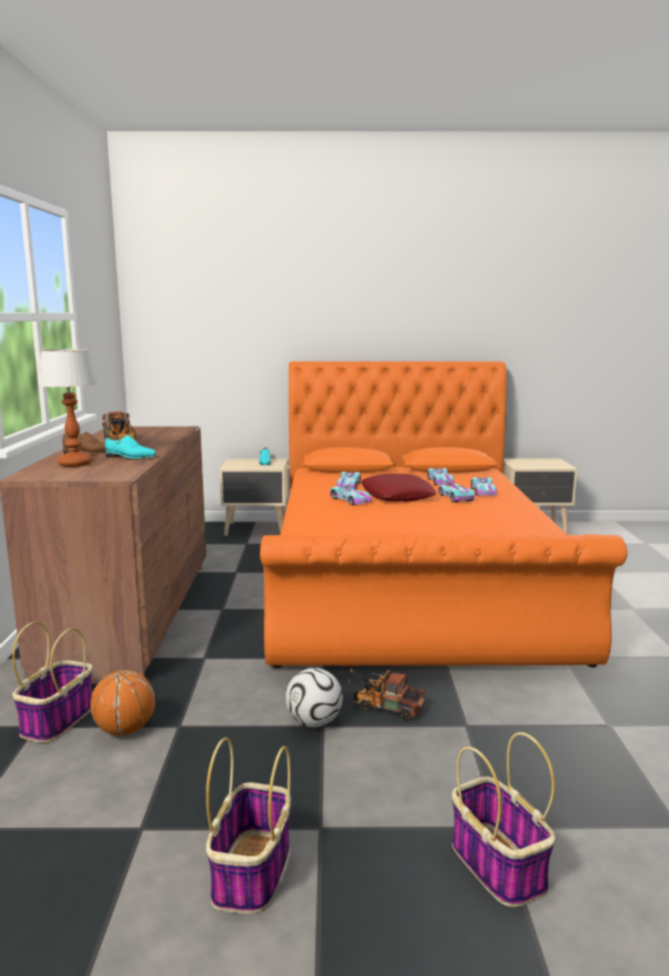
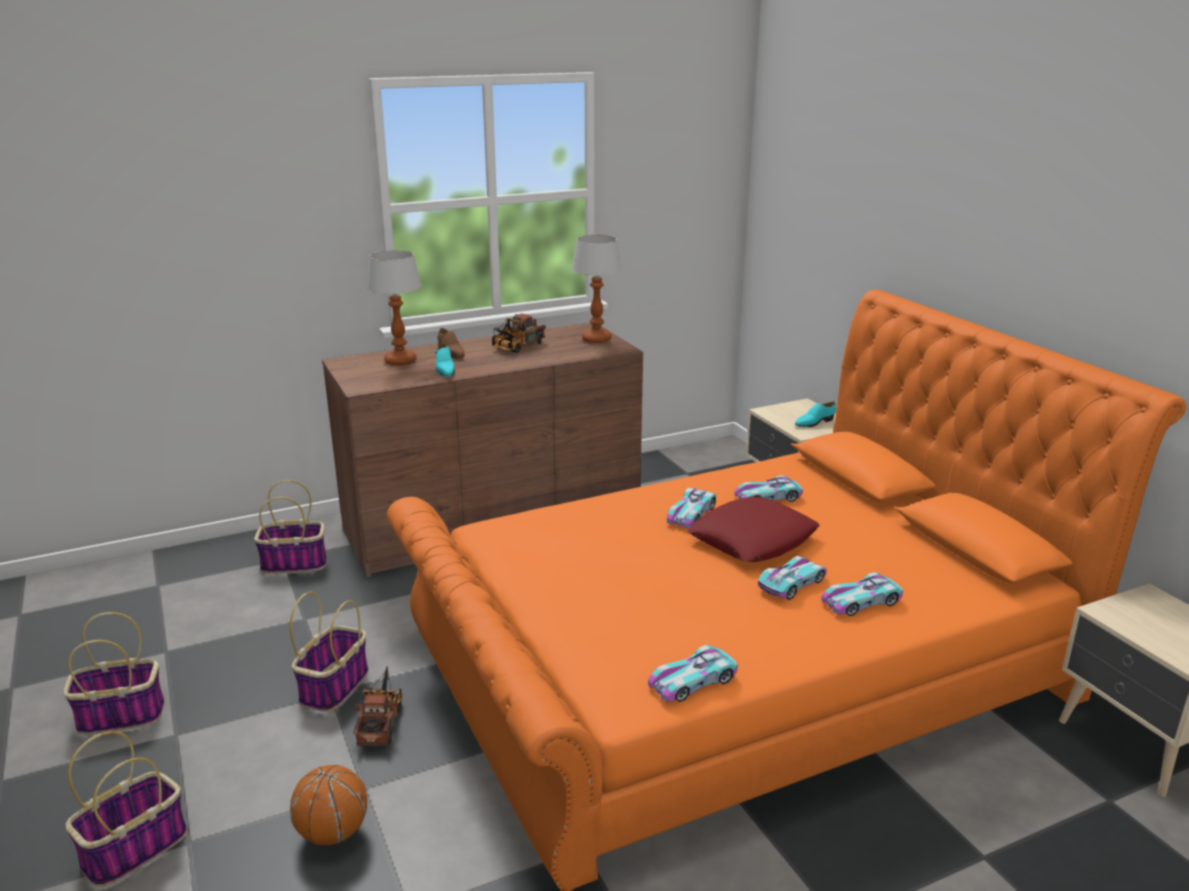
camera: 65 degrees right, 10 degrees up
basketball [90,670,155,736] -> basketball moved to [290,765,367,845]
football [286,668,343,727] -> basket [290,592,369,712]
toy car [427,467,454,485] -> toy car moved to [648,645,738,702]
none -> table lamp [572,235,622,343]

